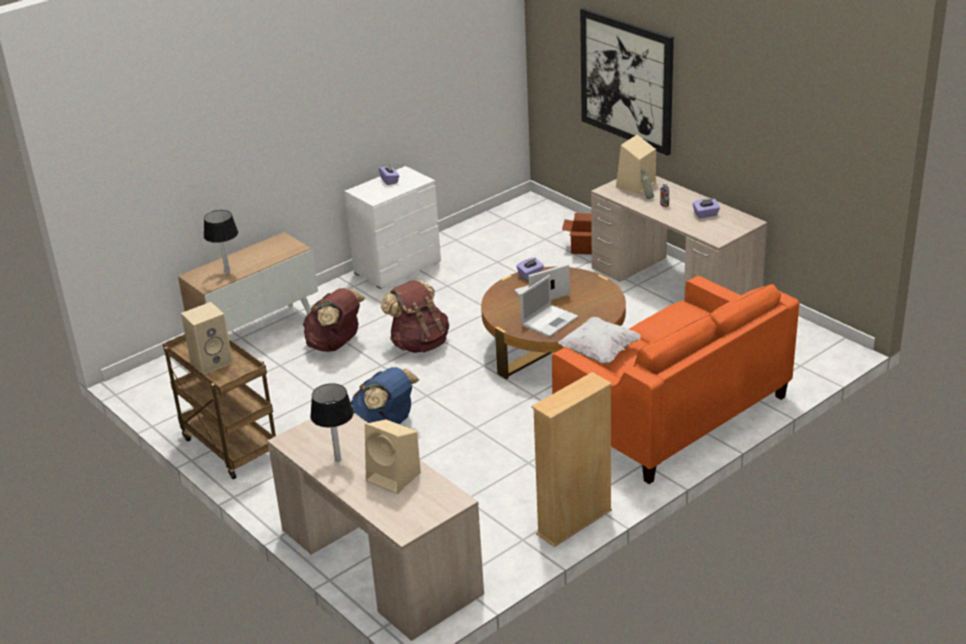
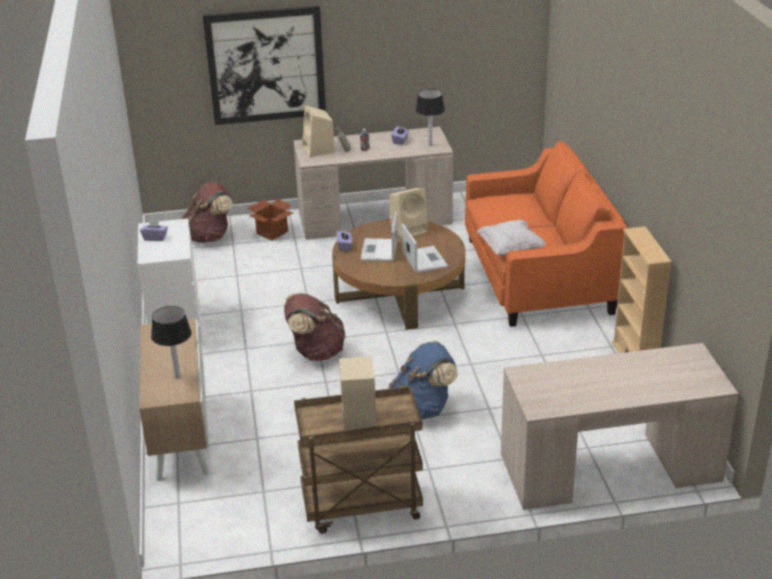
camera: 60 degrees left, 0 degrees up
brown backpack [303,288,366,352] -> brown backpack moved to [181,182,233,243]
table lamp [310,383,354,462] -> table lamp moved to [416,89,445,146]
beige speaker [365,419,421,494] -> beige speaker moved to [390,188,428,238]

